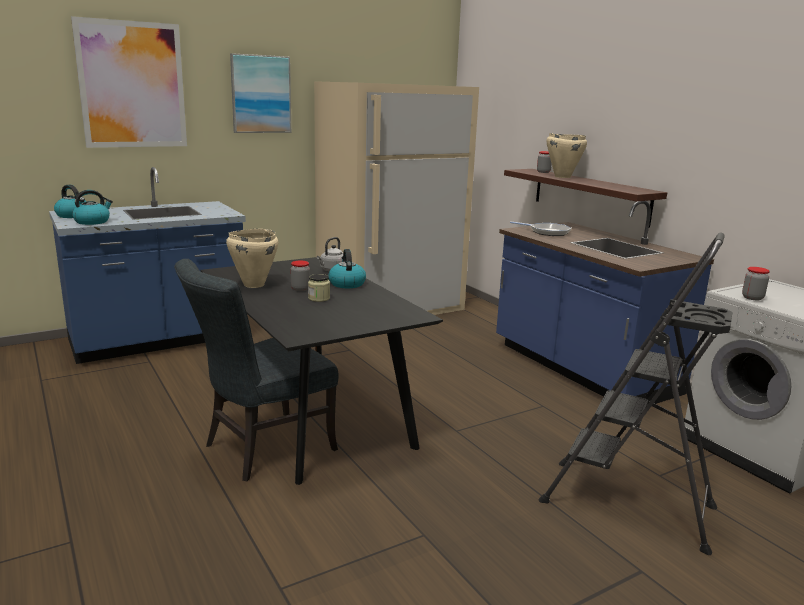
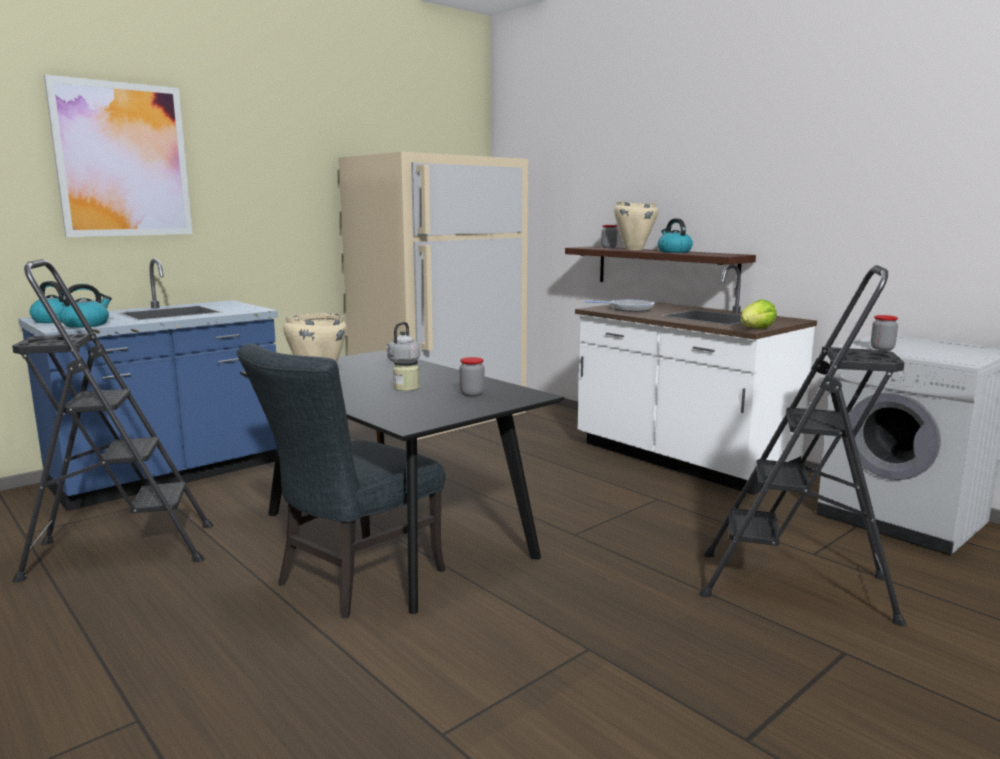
camera: 10 degrees left, 5 degrees down
picture [230,53,291,133] -> none
jar [291,261,310,291] -> jar moved to [460,357,485,396]
kettle [328,249,366,288] -> kettle moved to [657,218,693,253]
blue counter [496,201,714,404] -> white counter [575,264,817,495]
none -> step ladder [12,259,214,583]
none -> lettuce [741,299,777,329]

